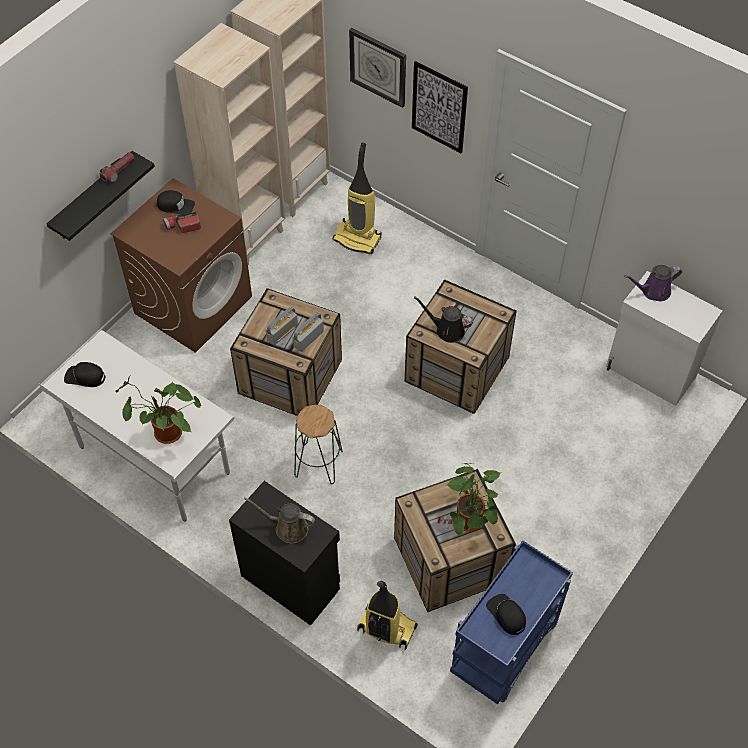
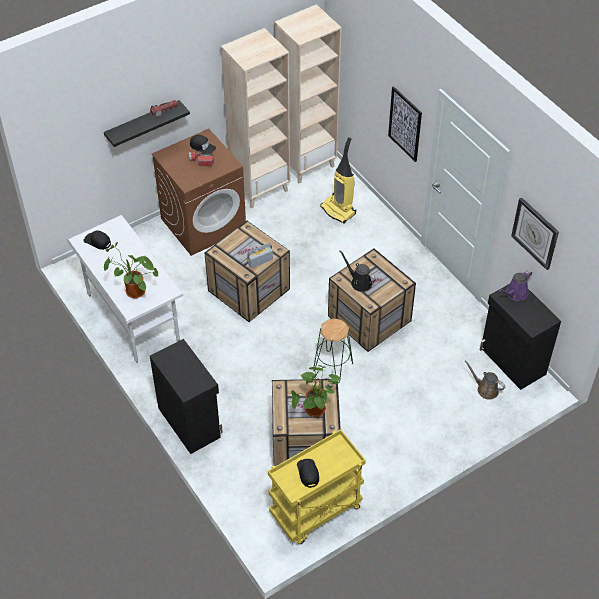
camera: 20 degrees right, 5 degrees down
brown watering can [244,497,315,544] -> brown watering can moved to [465,360,505,400]
radio [266,307,298,345] -> none
green stool [294,405,343,484] -> green stool moved to [313,319,353,383]
wall clock [349,28,406,108] -> wall clock moved to [511,198,559,270]
vacuum cleaner [357,581,418,650] -> none
blue cart [450,540,573,704] -> yellow cart [268,429,366,544]
white cabinet [606,271,723,406] -> black cabinet [480,284,561,390]
purple watering can [624,265,682,301] -> purple watering can turned 45 degrees counterclockwise [499,270,532,301]

